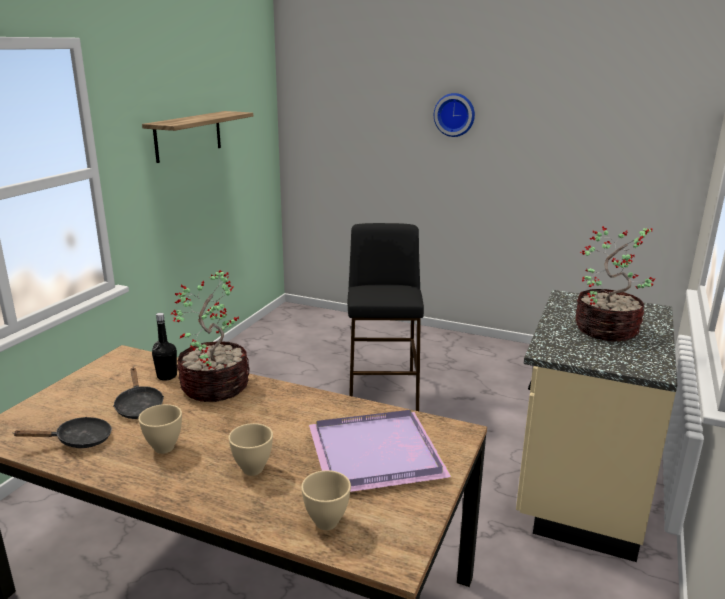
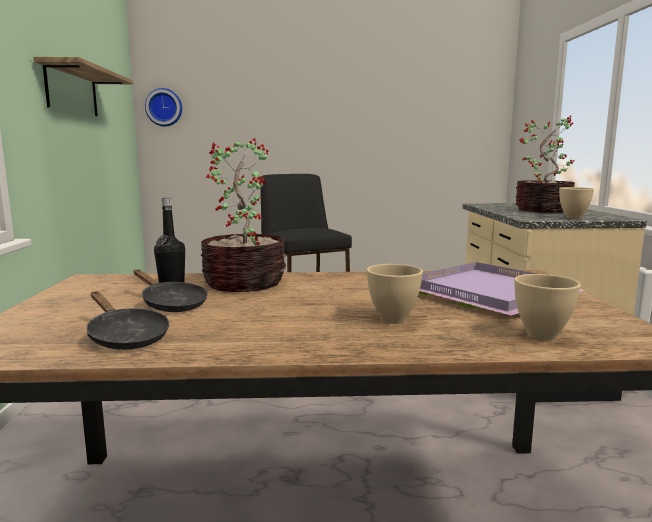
camera: 25 degrees left, 10 degrees down
black frying pan [14,417,112,448] -> black frying pan turned 90 degrees clockwise [86,291,169,350]
beige bowl [138,404,182,454] -> beige bowl moved to [559,187,594,219]
wall clock [434,93,475,137] -> wall clock moved to [145,88,182,126]

